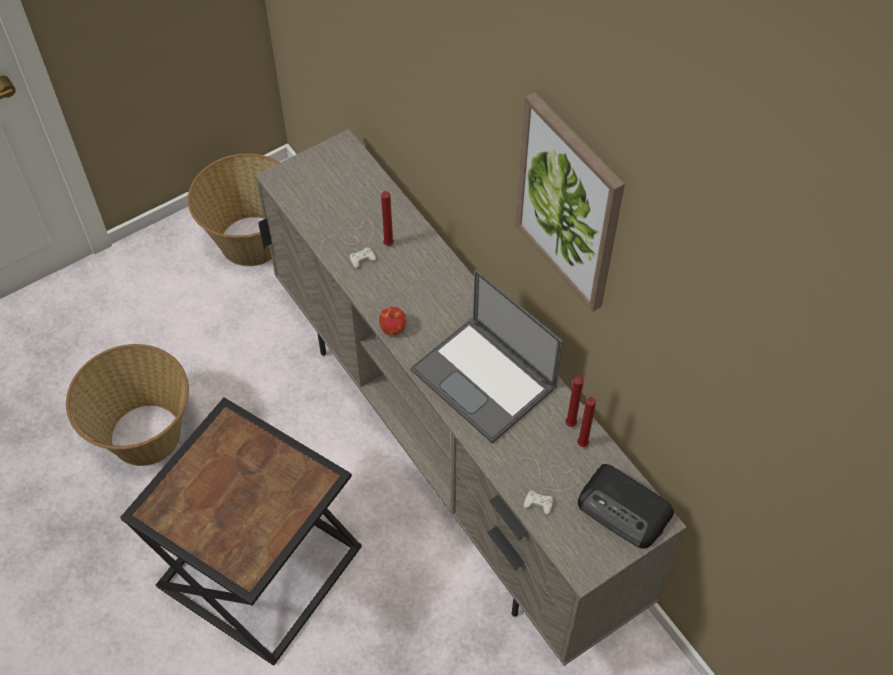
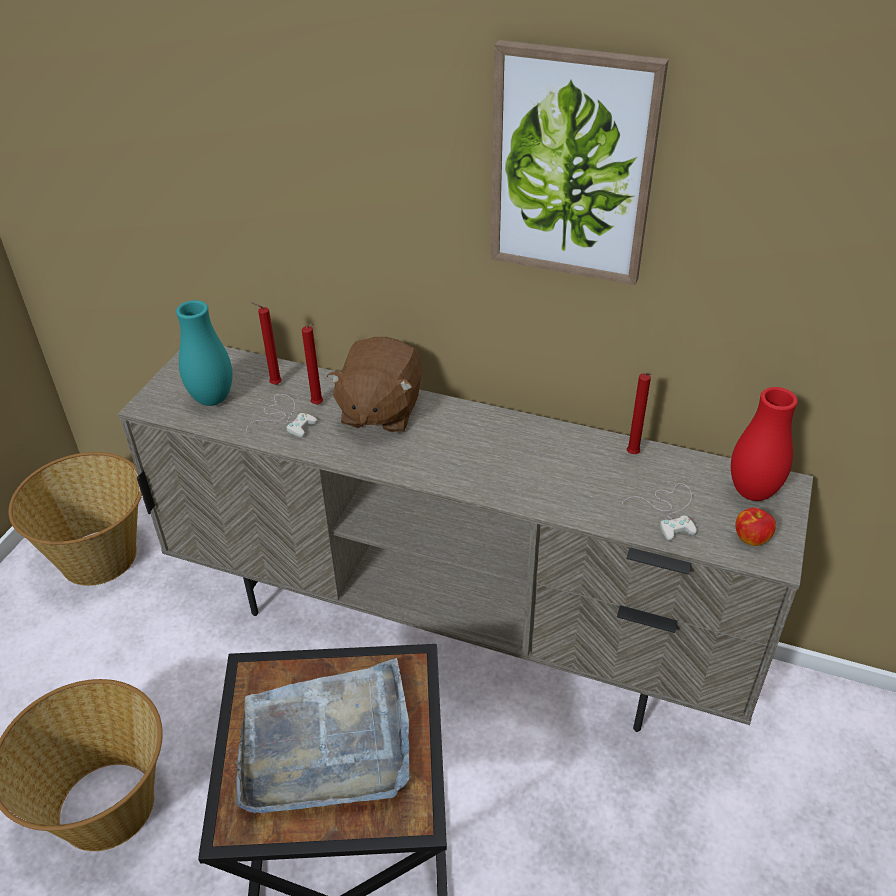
camera: 35 degrees left, 15 degrees down
apple [379,307,406,335] -> apple moved to [735,508,776,546]
laptop [410,269,563,444] -> none
red candle [577,392,596,447] -> red candle moved to [251,302,282,385]
radio [578,464,674,549] -> red vase [731,387,798,501]
none -> turquoise vase [176,300,232,406]
none -> grey tray [236,658,409,813]
none -> brown plush toy [327,337,422,433]

